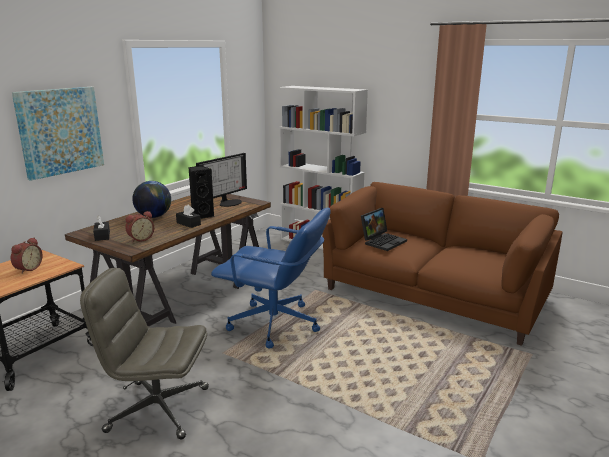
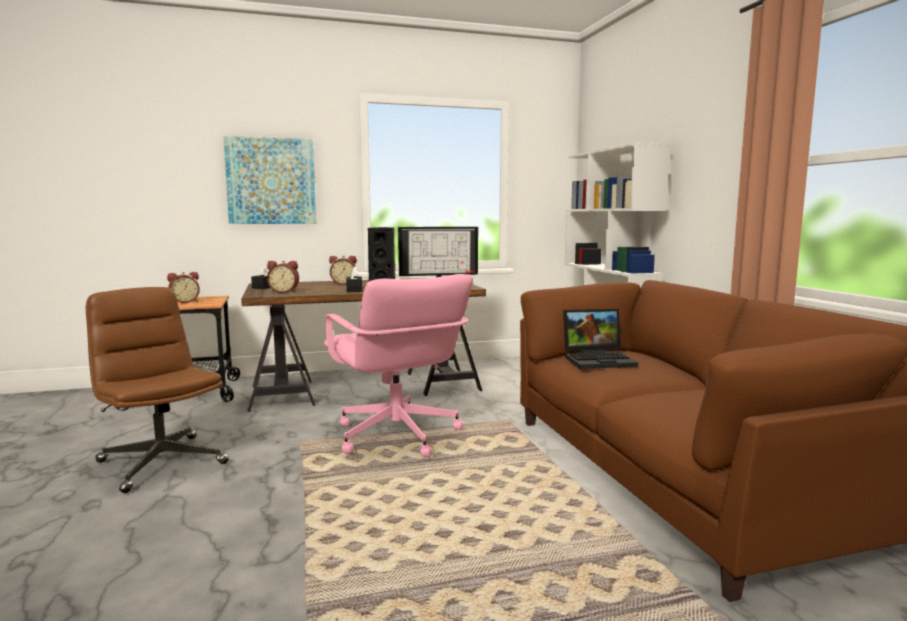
camera: 40 degrees right, 10 degrees down
grey office chair [80,268,209,440] -> brown office chair [86,287,229,493]
globe [132,181,171,218] -> alarm clock [329,256,357,285]
blue office chair [211,207,331,349] -> pink office chair [324,274,473,457]

